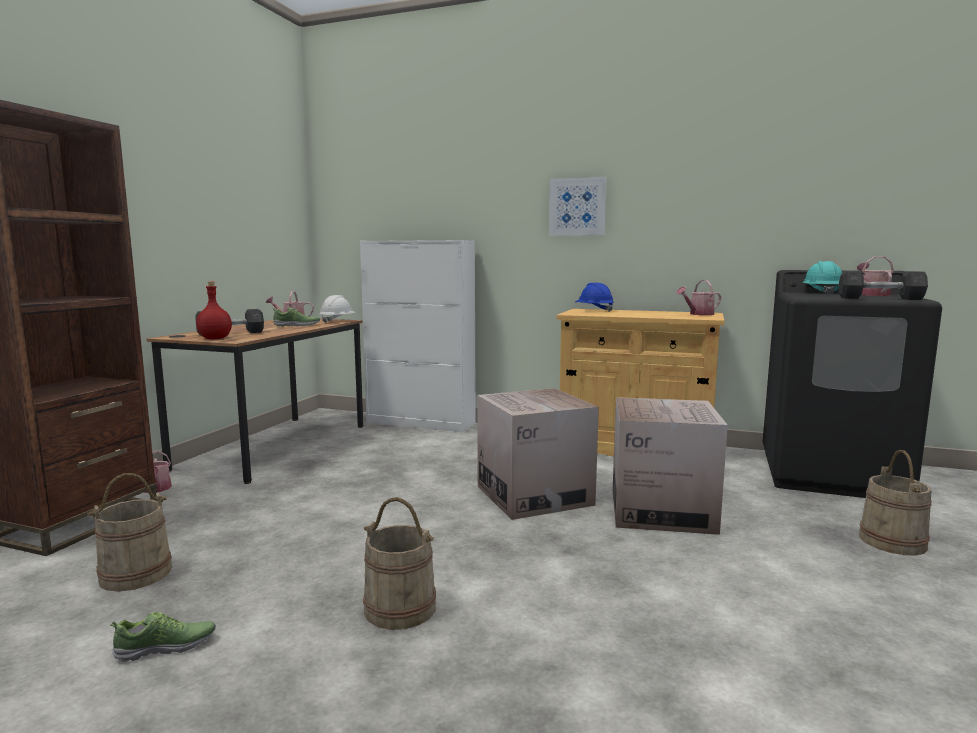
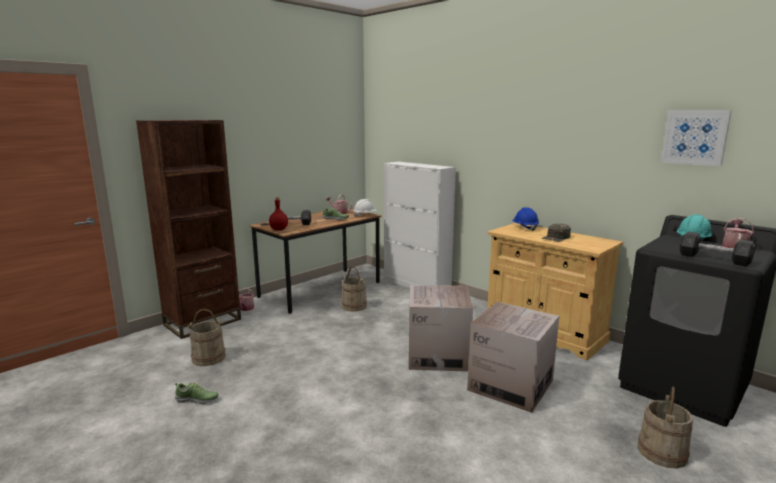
camera: 25 degrees right, 5 degrees up
beige bucket [363,497,436,630] -> beige bucket moved to [341,267,367,311]
picture [549,177,606,236] -> picture moved to [661,110,732,166]
watering can [676,280,721,315] -> none
none -> green cap [542,224,571,242]

